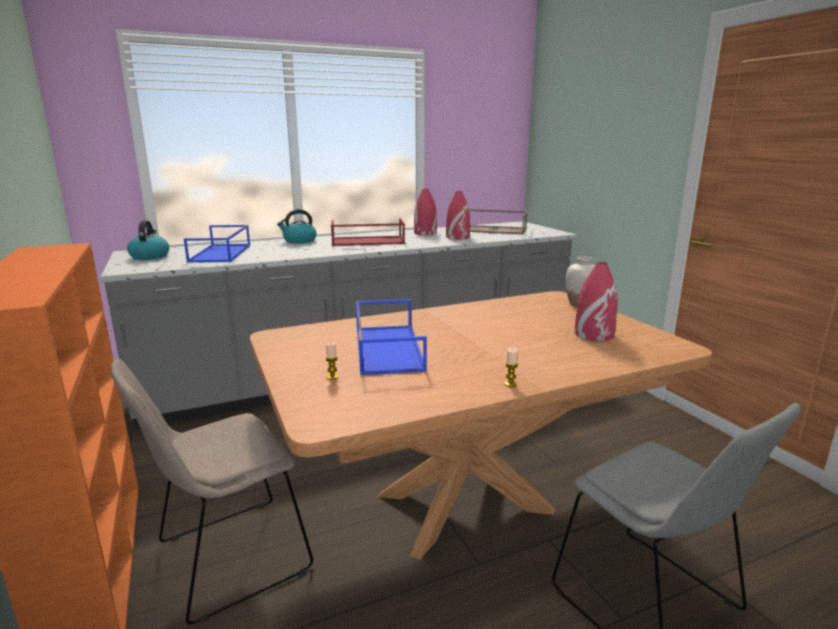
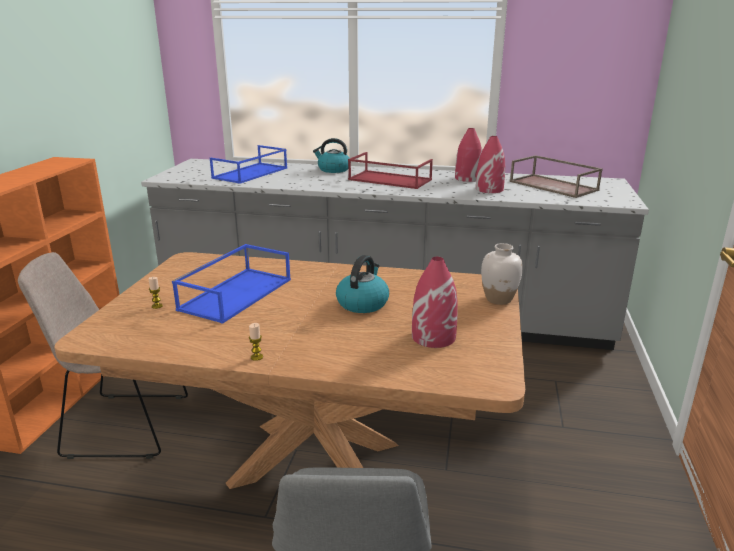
camera: 35 degrees right, 5 degrees up
kettle [127,220,169,260] -> kettle moved to [336,255,389,313]

